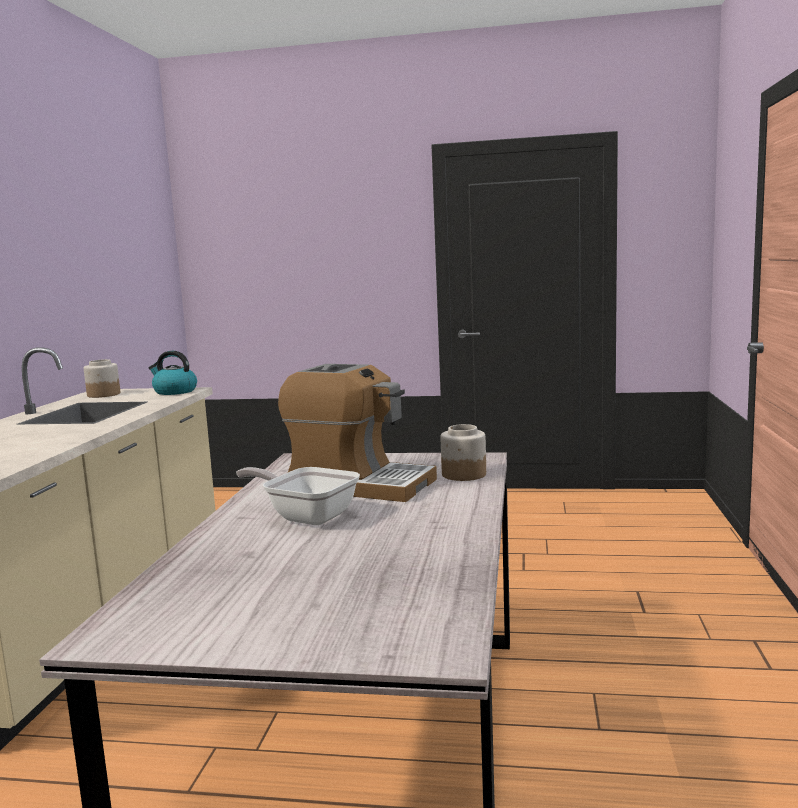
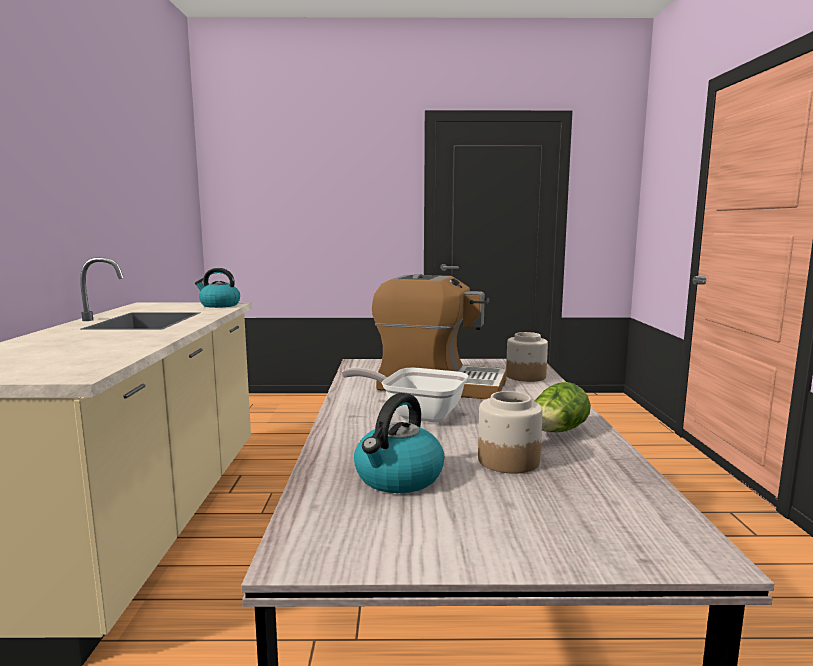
camera: 10 degrees left, 0 degrees up
jar [84,359,120,398] -> jar moved to [478,391,542,474]
none -> kettle [354,393,444,493]
none -> lettuce [535,382,591,432]

